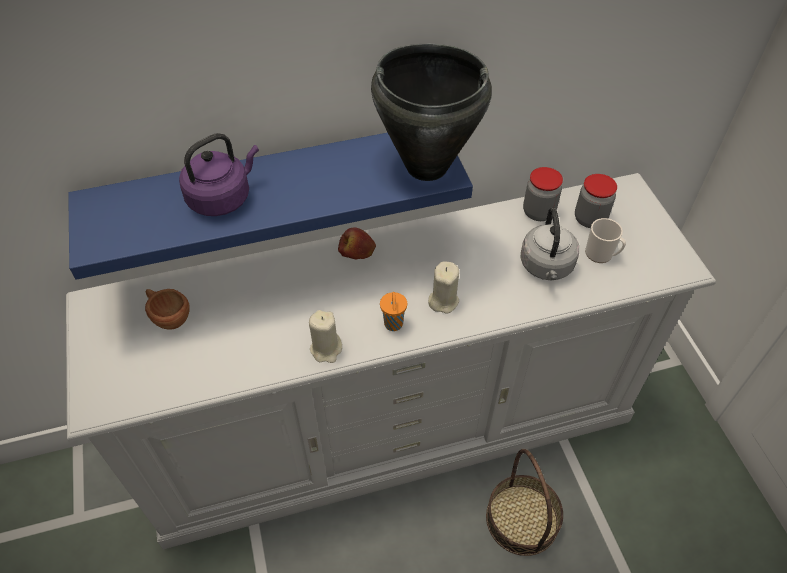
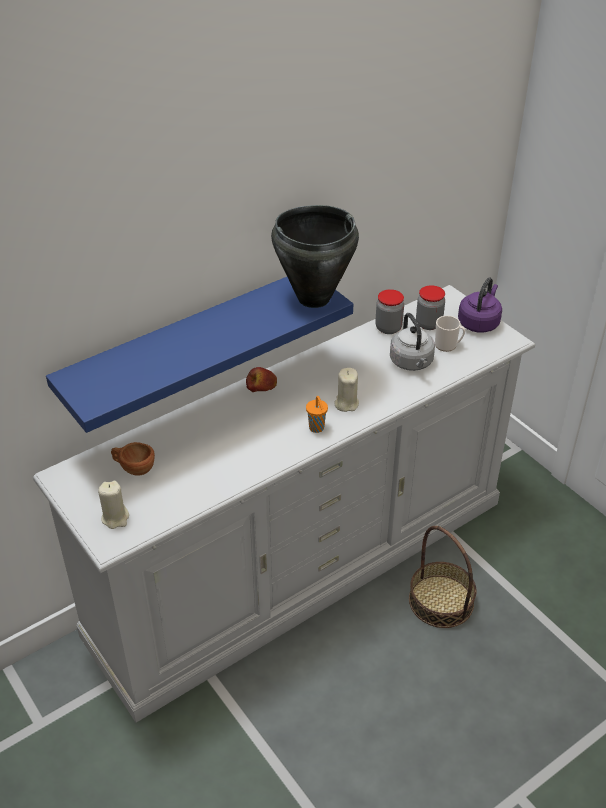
camera: 20 degrees left, 10 degrees down
purple kettle [179,133,259,216] -> purple kettle moved to [458,277,502,333]
beige candle [309,310,342,363] -> beige candle moved to [98,481,129,529]

